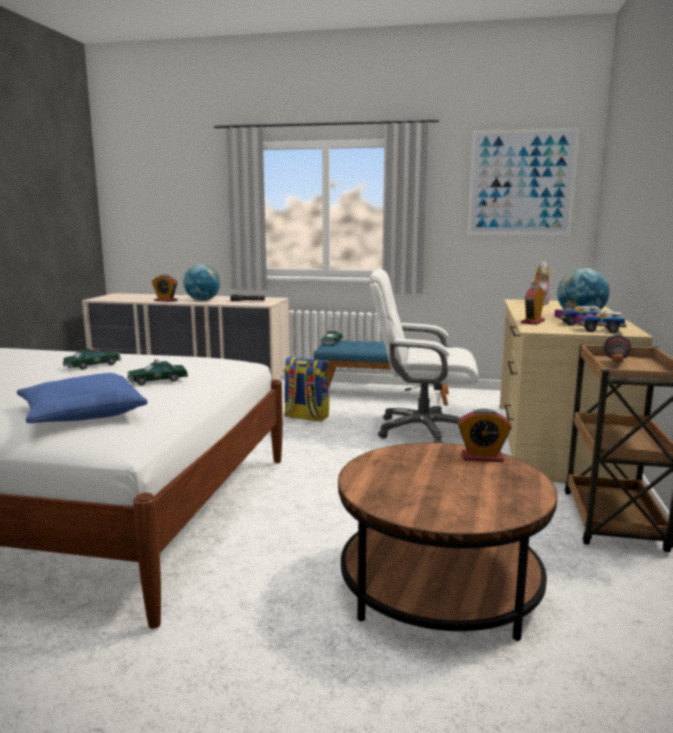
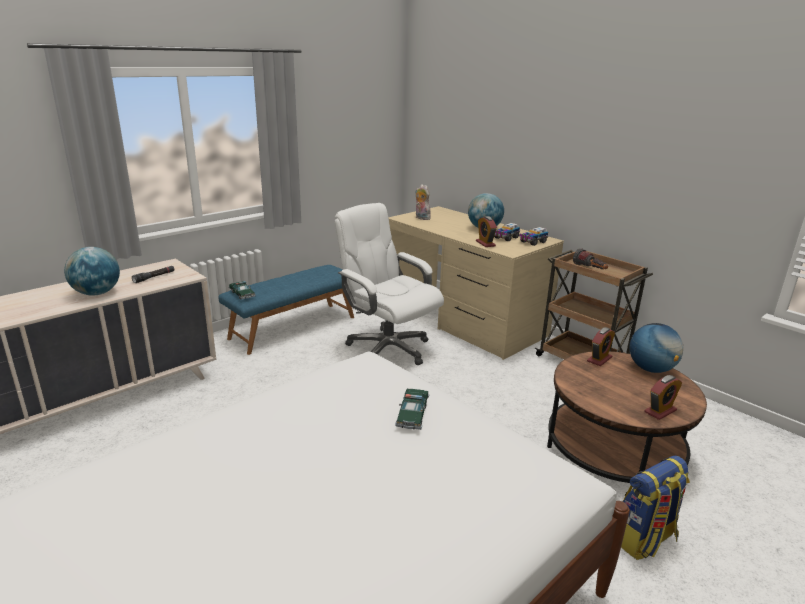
camera: 55 degrees left, 10 degrees up
blue pillow [17,373,148,423] -> none
toy car [63,346,121,370] -> none
alarm clock [152,275,177,302] -> alarm clock moved to [644,375,682,420]
backpack [284,357,329,422] -> backpack moved to [621,456,690,560]
white office chair [370,269,478,443] -> white office chair turned 90 degrees clockwise [335,203,444,365]
picture [467,128,580,235] -> none
none -> globe [629,323,683,373]

